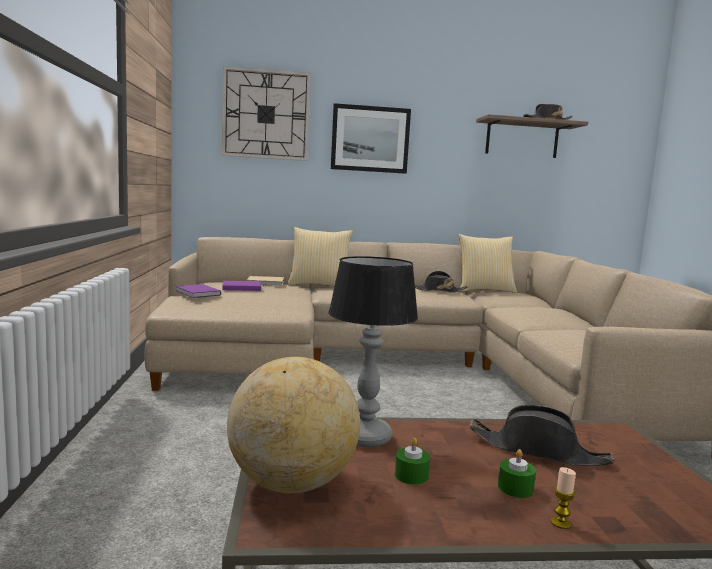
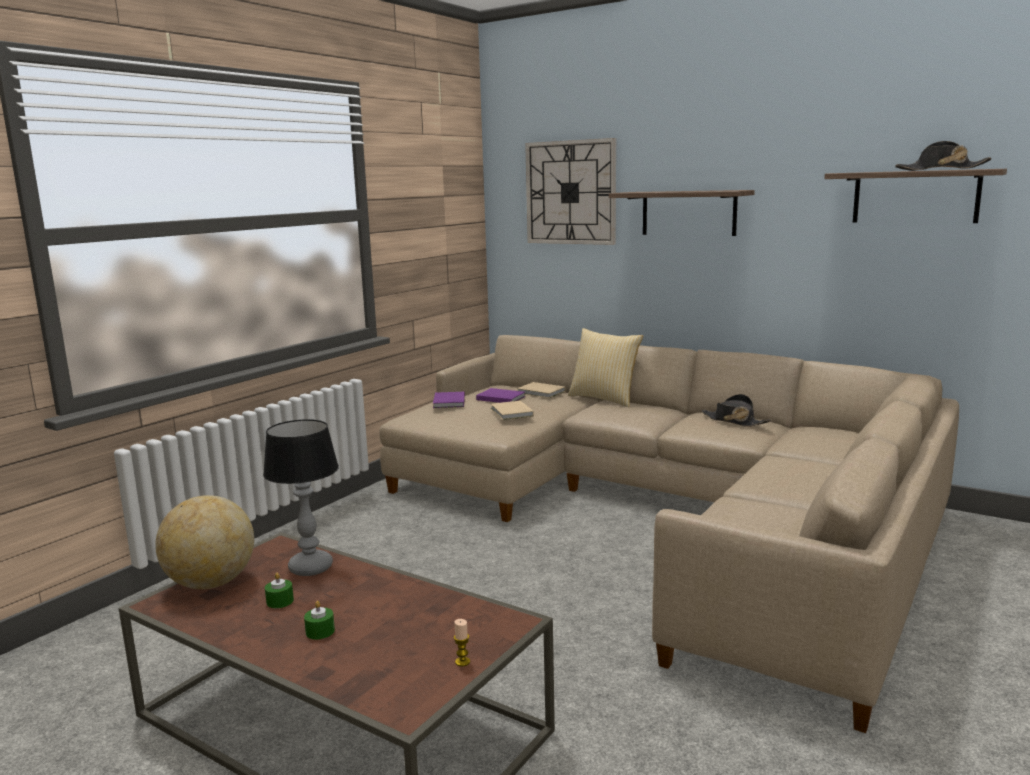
camera: 40 degrees right, 5 degrees up
picture [331,103,411,174] -> shelf [609,190,755,236]
pillow [458,234,517,293] -> none
black hat [469,405,614,466] -> none
candle [551,467,576,529] -> candle moved to [454,619,470,666]
none -> beige book [491,401,534,420]

